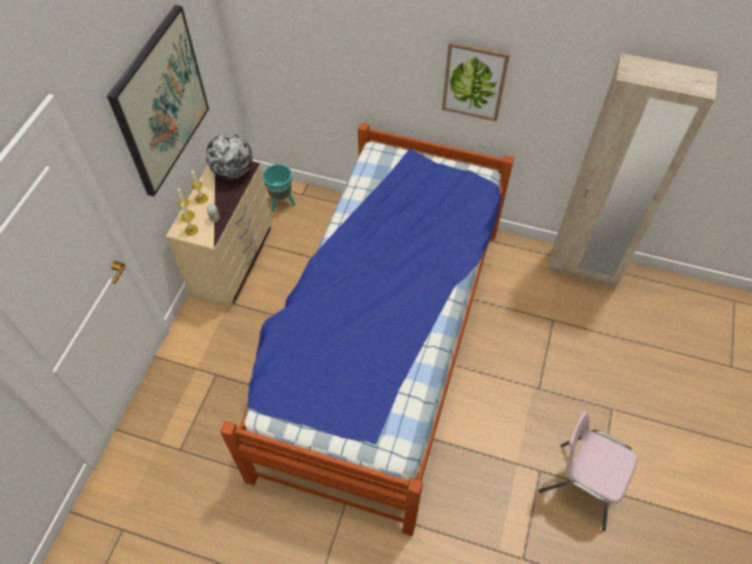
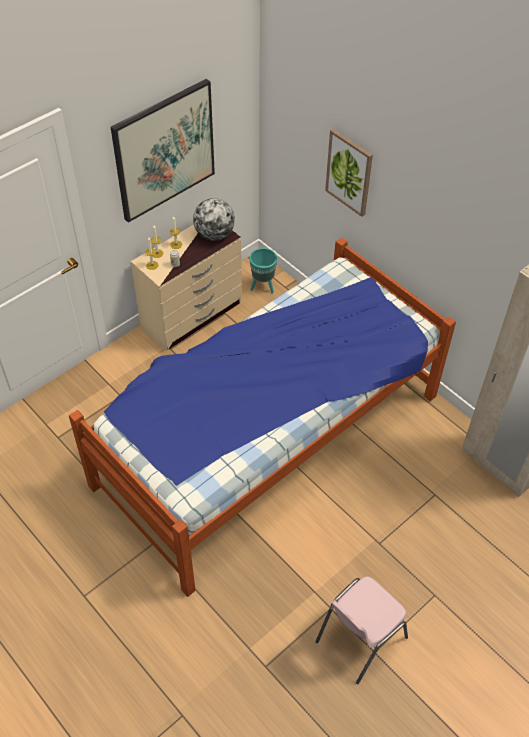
camera: 30 degrees right, 5 degrees down
picture [442,41,510,121] -> picture moved to [325,129,373,217]
pink chair [538,411,637,531] -> pink chair turned 105 degrees counterclockwise [315,576,408,684]

